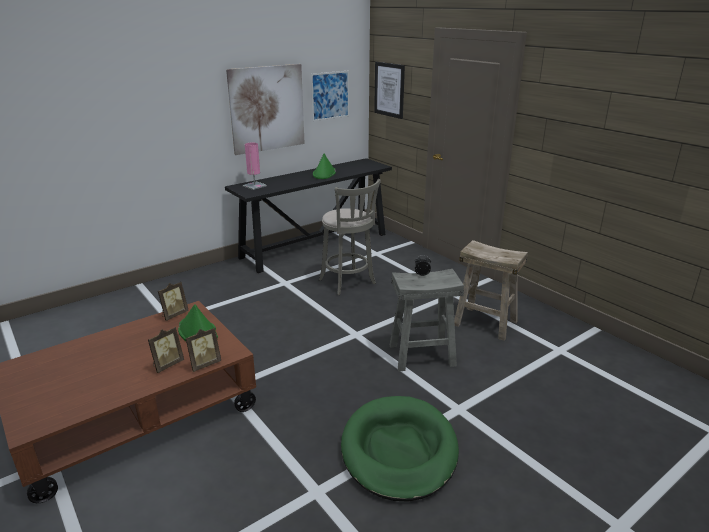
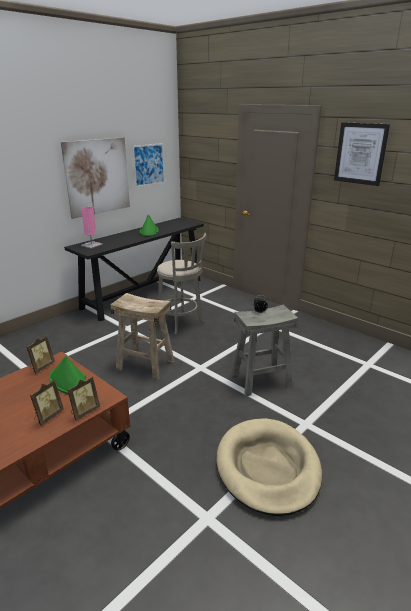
camera: 10 degrees left, 0 degrees up
green dog bed [341,396,459,502] -> beige dog bed [216,418,322,516]
picture [374,62,405,119] -> picture moved to [334,122,390,186]
beige stool [454,240,528,341] -> beige stool moved to [111,293,174,381]

